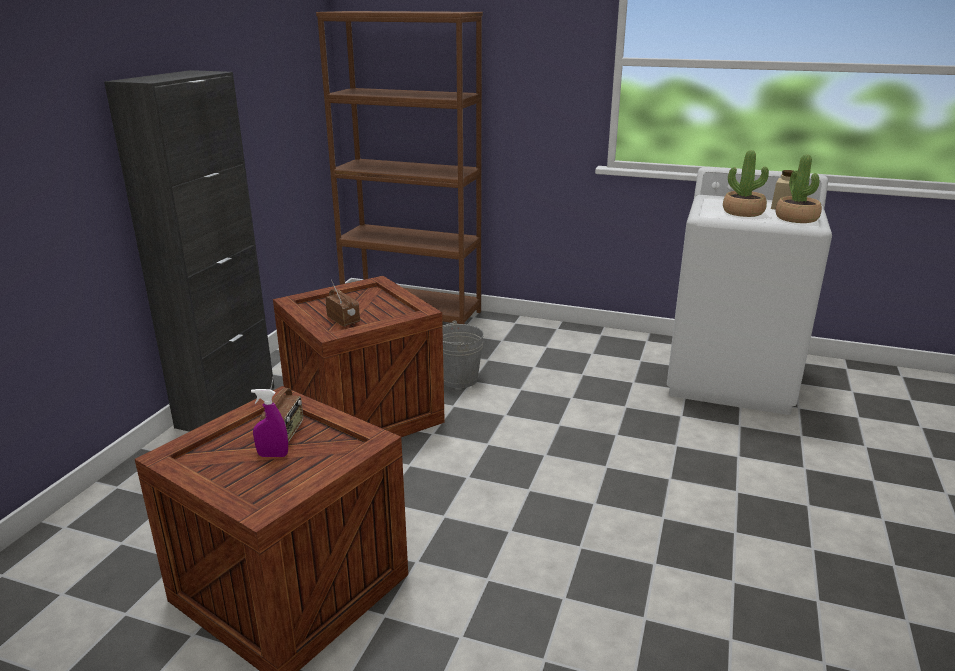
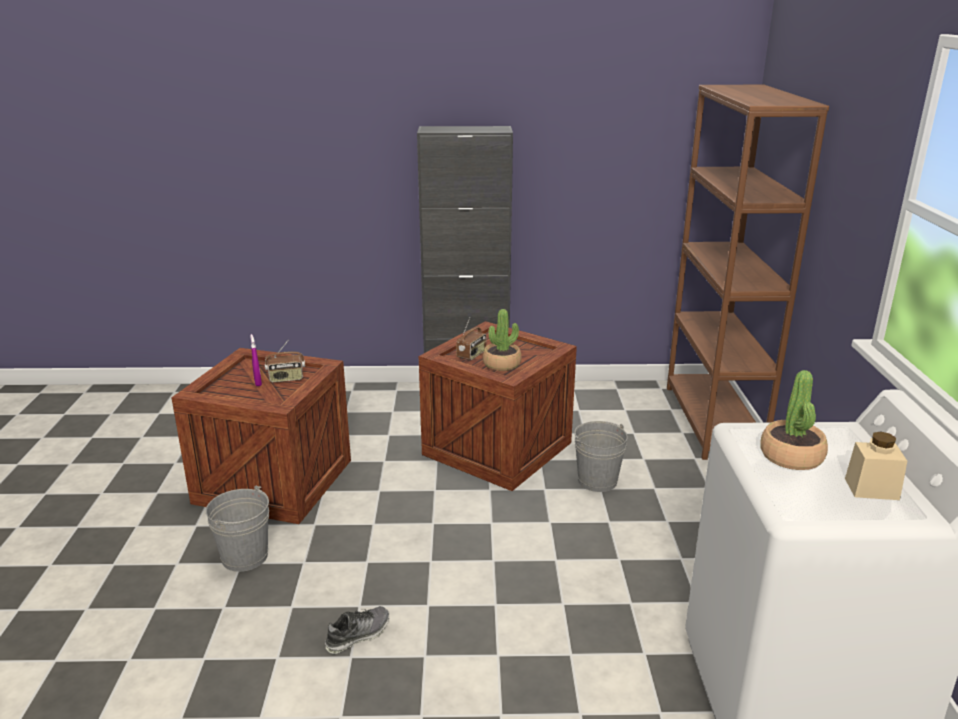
camera: 70 degrees right, 0 degrees up
potted plant [775,154,822,223] -> potted plant moved to [483,309,522,371]
none -> grey bucket [206,486,269,572]
none -> shoe [325,606,389,654]

